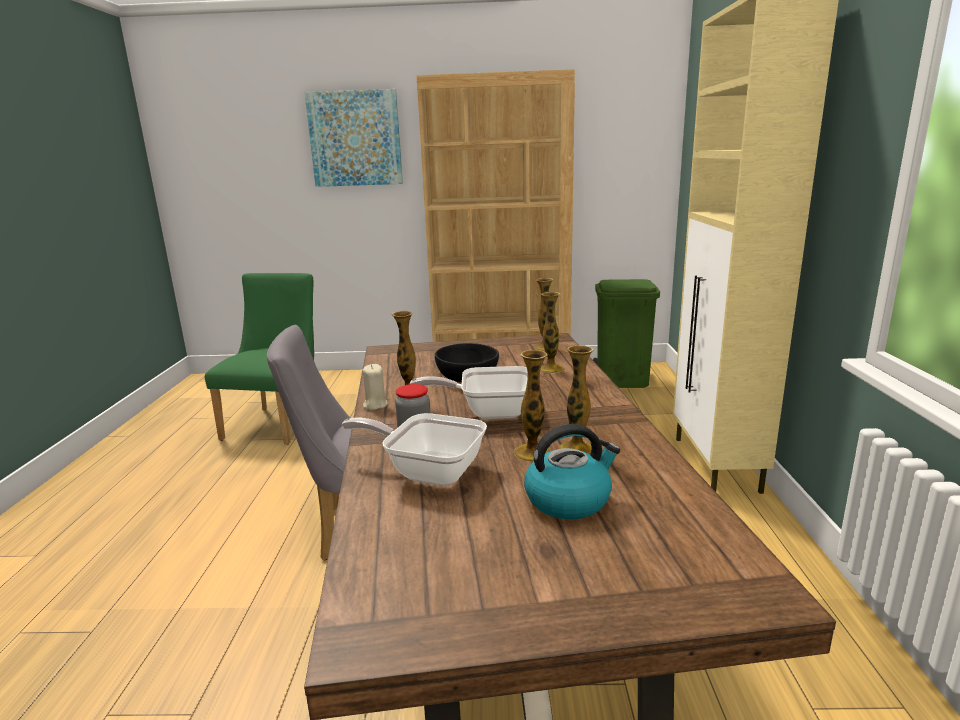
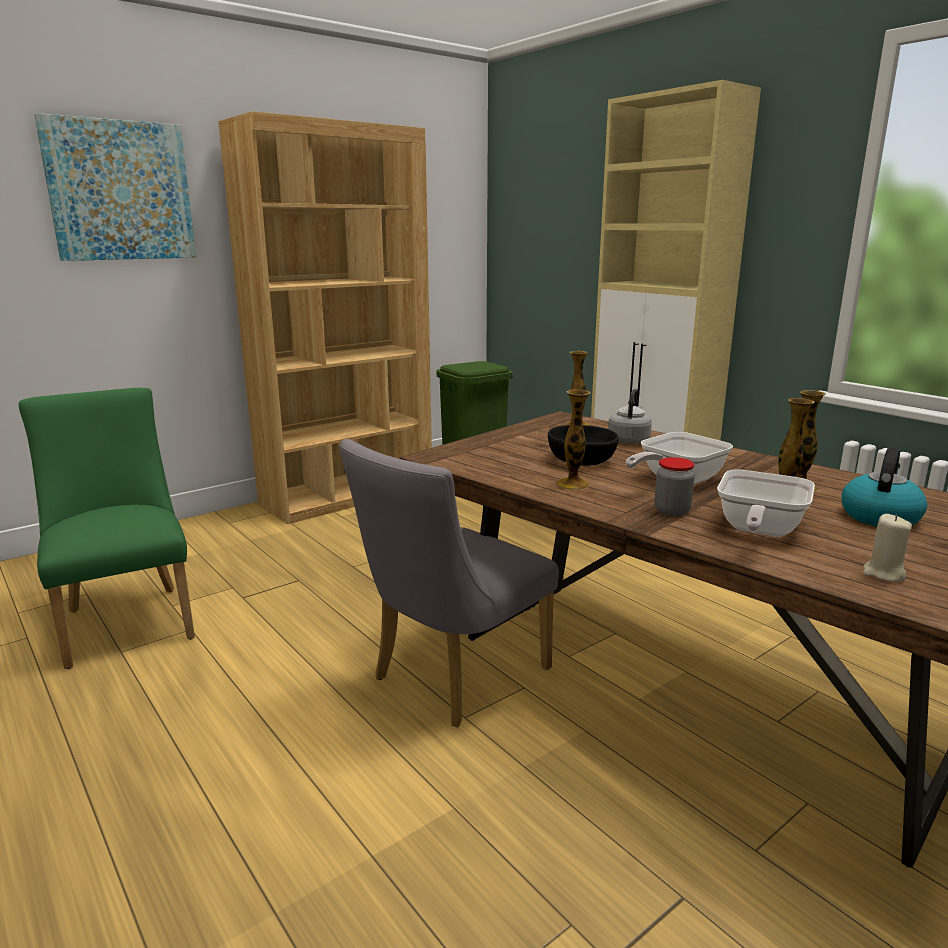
camera: 40 degrees left, 0 degrees up
frying pan [342,413,487,486] -> frying pan turned 45 degrees counterclockwise [717,469,815,537]
beige candle [362,364,388,410] -> beige candle moved to [863,514,912,582]
vase [540,292,565,373] -> grey kettle [608,389,652,444]

